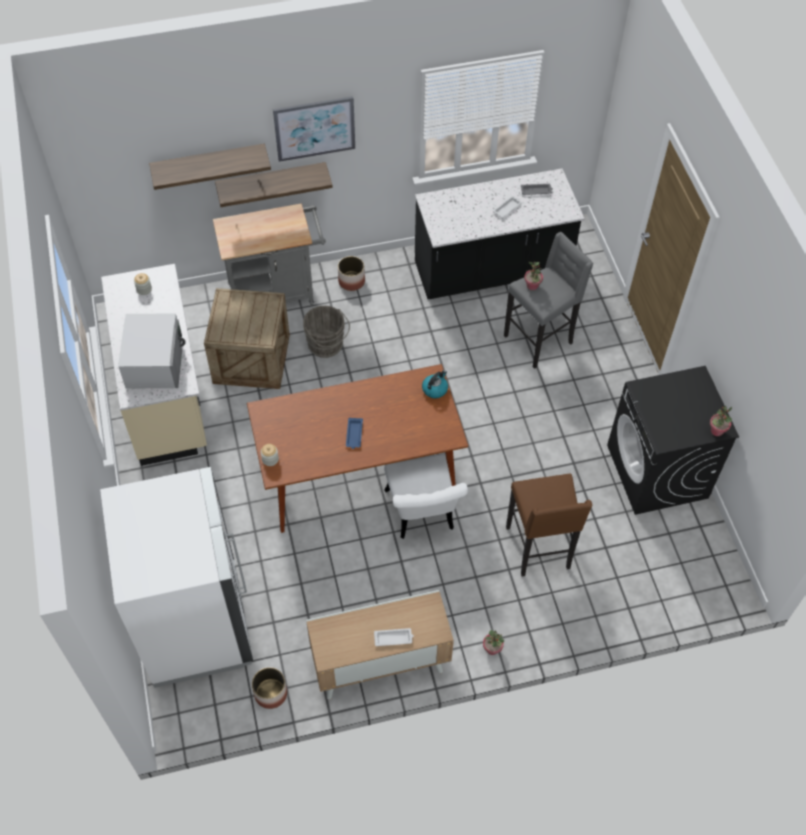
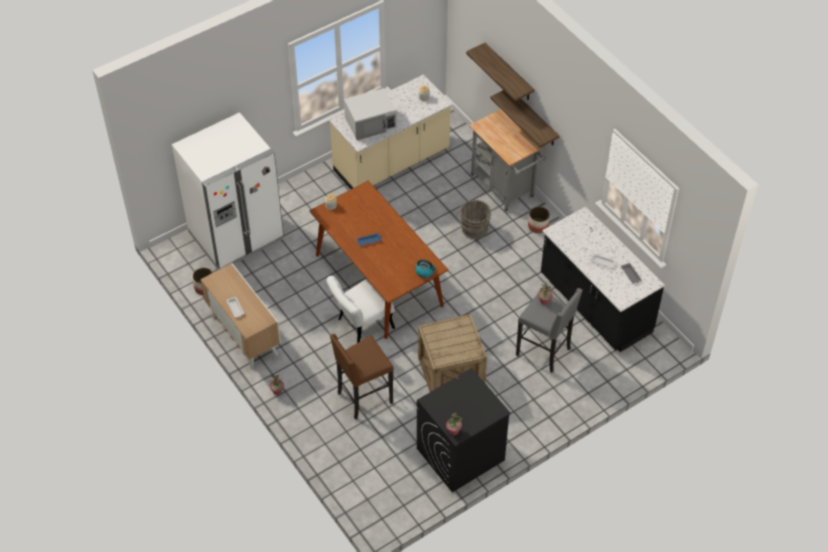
camera: 70 degrees right, 5 degrees down
crate [204,288,290,389] -> crate moved to [418,314,487,392]
picture [273,96,355,162] -> none

